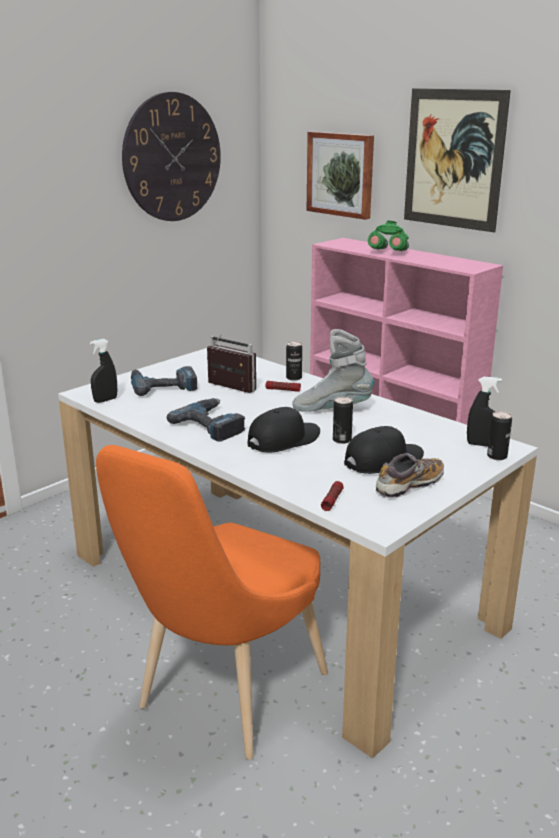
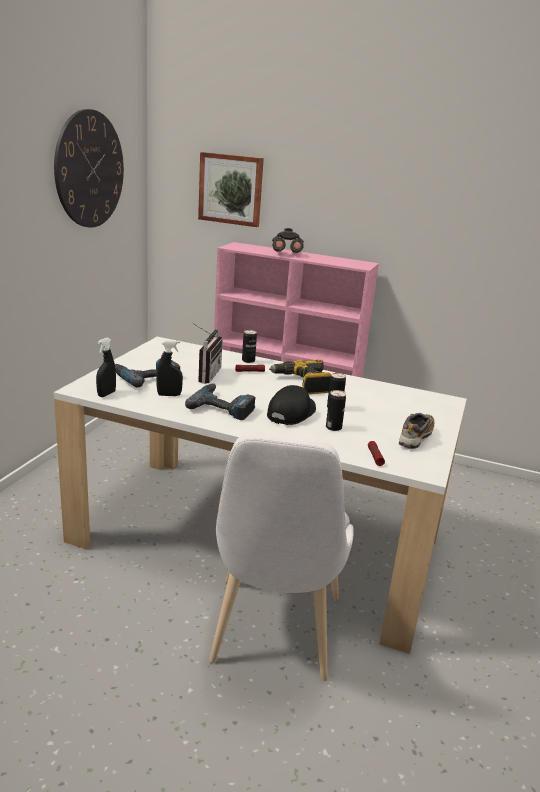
camera: 25 degrees left, 0 degrees up
orange chair [96,445,328,760] -> white chair [209,433,354,681]
radio [207,334,256,393] -> radio turned 90 degrees clockwise [192,323,223,384]
grey boot [292,329,374,412] -> power drill [269,360,331,394]
black cap [344,426,424,474] -> none
green binoculars [368,221,409,251] -> grey binoculars [272,228,304,253]
picture [404,88,511,232] -> none
black spray bottle [467,377,502,447] -> black spray bottle moved to [156,340,183,396]
can [487,411,512,460] -> can moved to [326,390,346,431]

